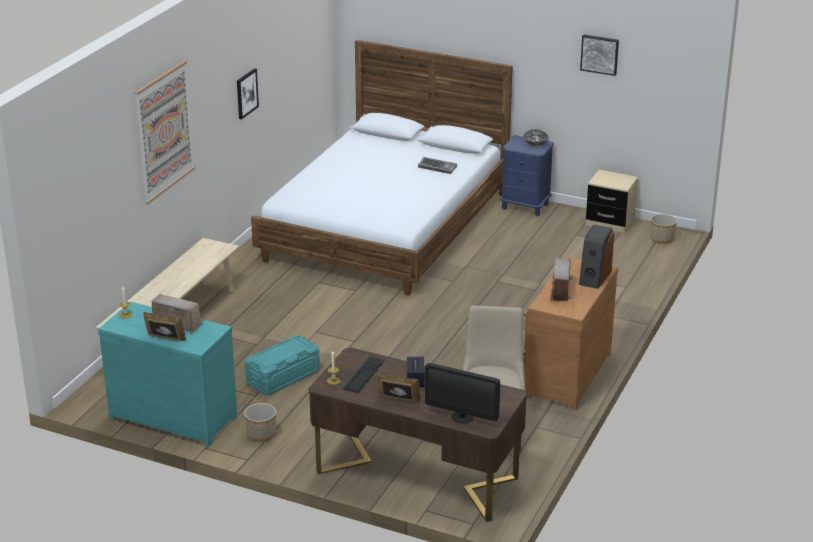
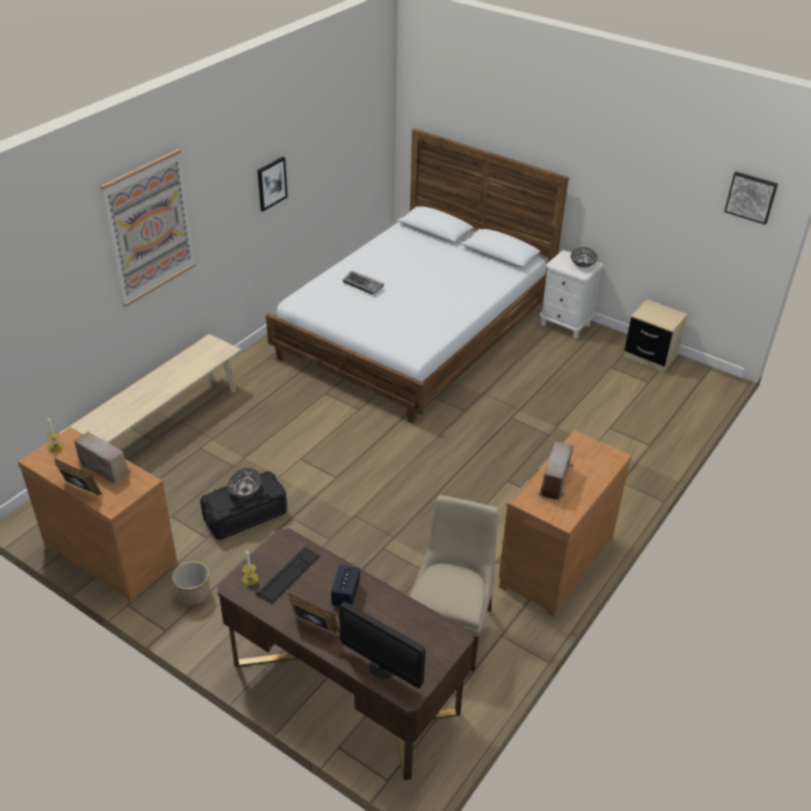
camera: 10 degrees right, 10 degrees up
turquoise dresser [98,302,237,447] -> brown dresser [18,427,178,604]
turquoise storage box [245,336,320,395] -> black storage box [200,471,287,540]
keyboard [418,157,457,174] -> keyboard moved to [343,271,384,295]
blue nightstand [500,135,554,216] -> white nightstand [540,250,603,338]
speaker [579,224,614,289] -> none
picture [580,34,619,76] -> picture moved to [724,172,778,225]
planter [651,214,677,244] -> none
none -> bowl [227,468,261,498]

